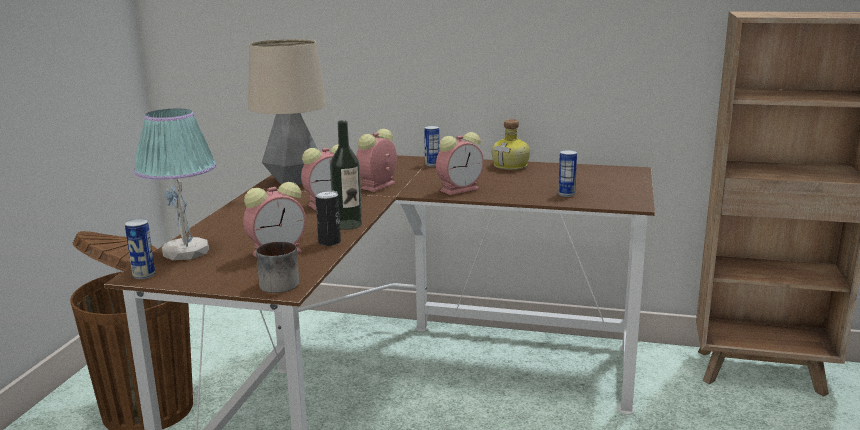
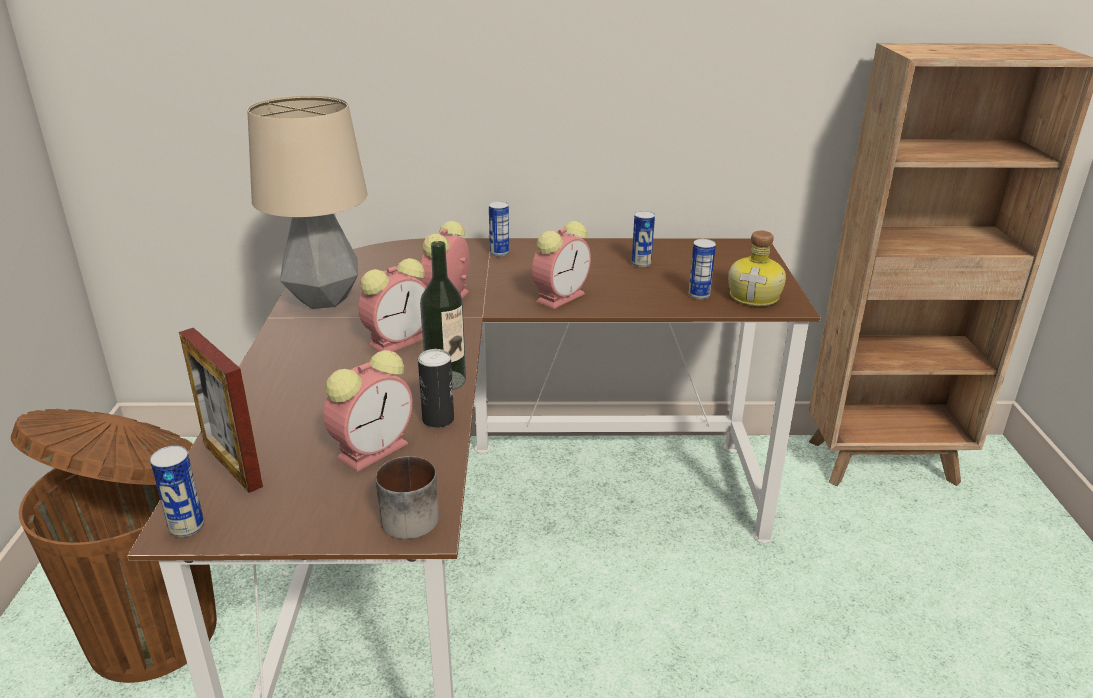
camera: 15 degrees left, 10 degrees up
table lamp [134,109,216,260] -> picture frame [179,328,263,493]
bottle [492,119,530,170] -> bottle moved to [728,231,786,306]
none -> can [632,211,655,267]

